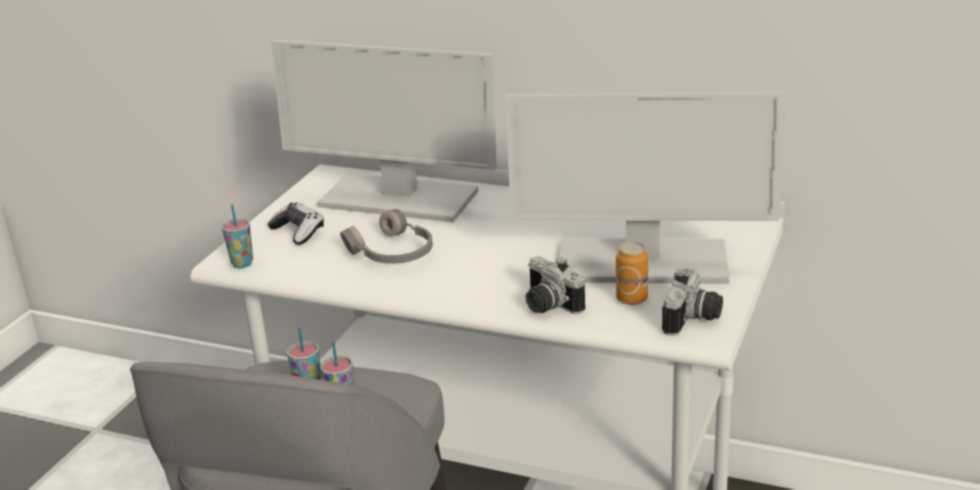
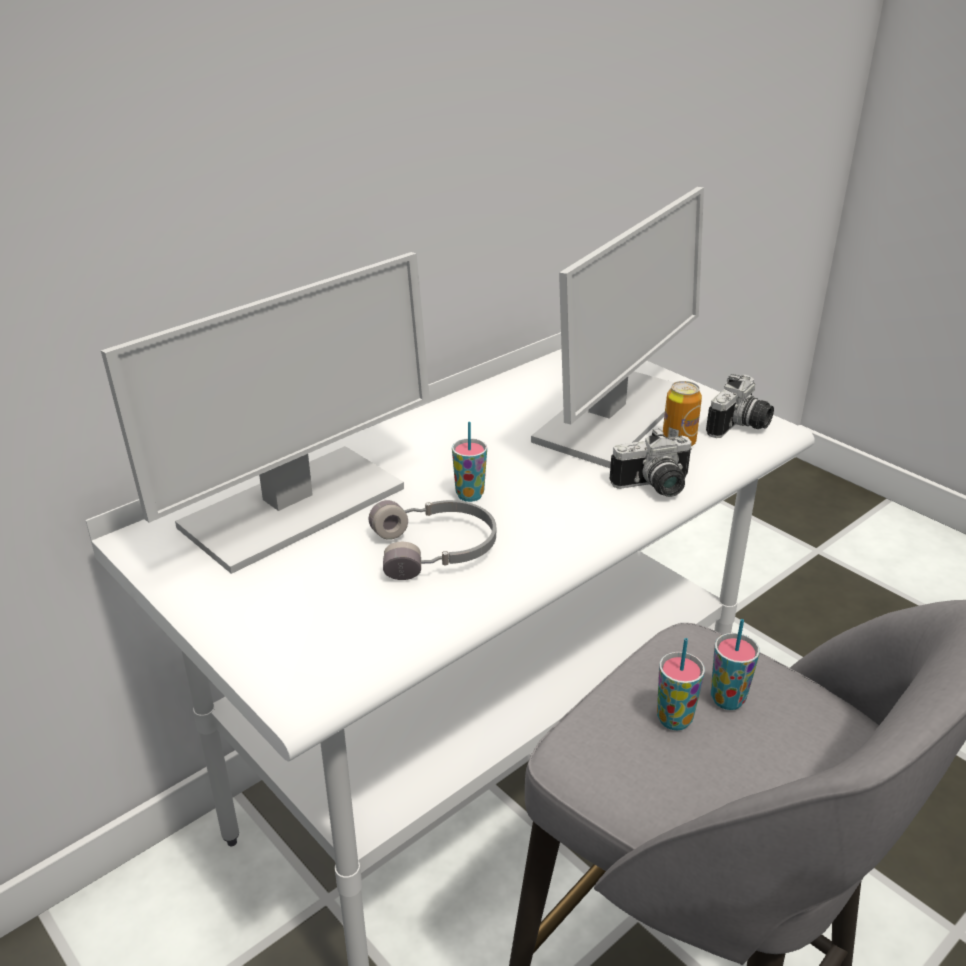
camera: 65 degrees left, 5 degrees up
cup [222,204,253,269] -> cup moved to [452,422,487,502]
game controller [267,202,324,245] -> none
camera [662,268,723,336] -> camera turned 75 degrees clockwise [706,374,774,438]

